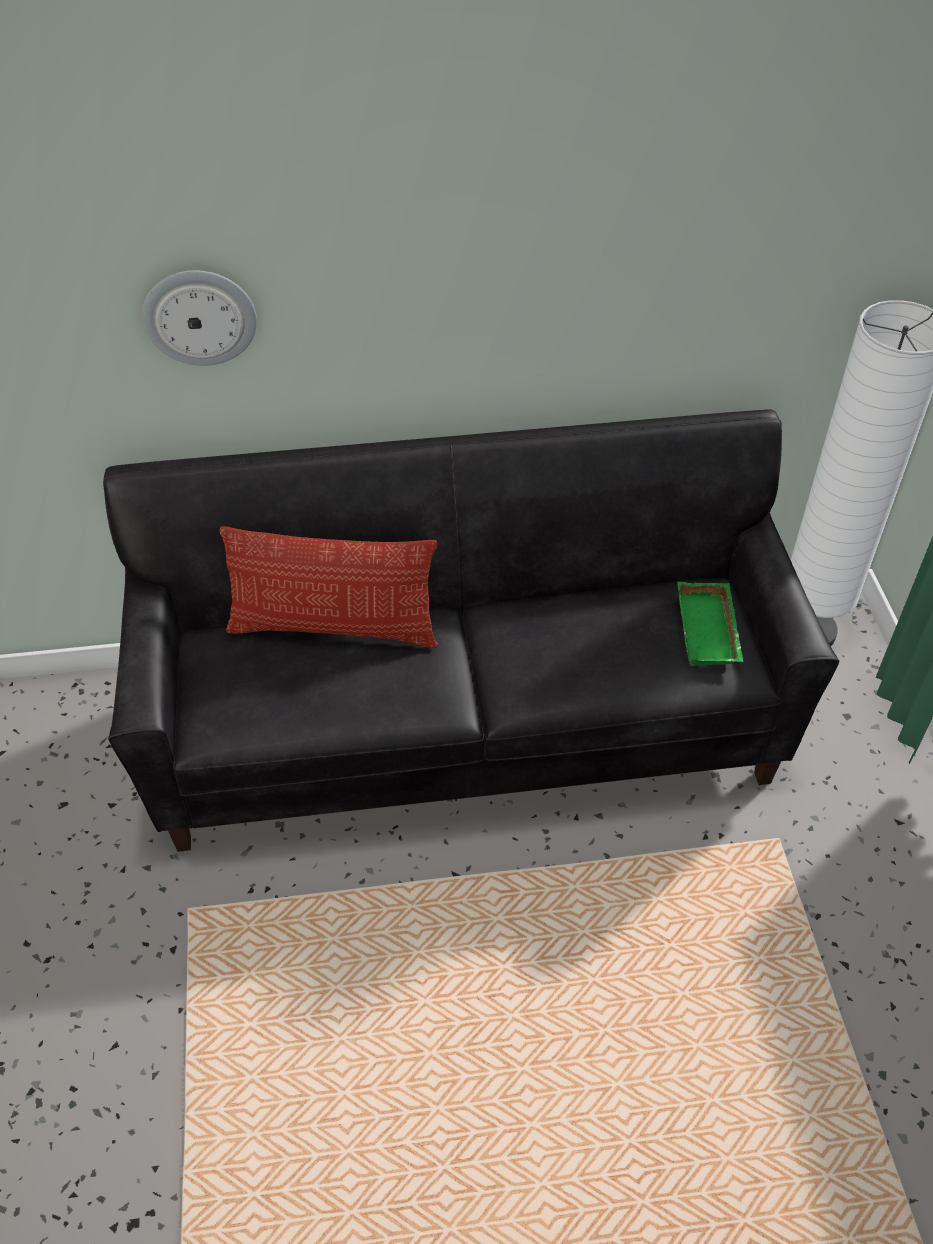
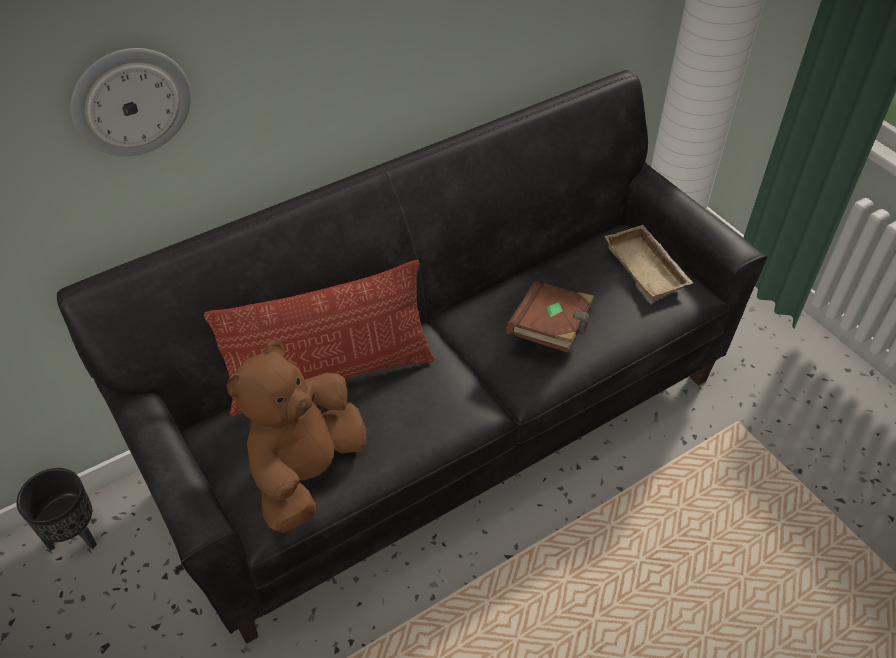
camera: 25 degrees left, 0 degrees up
green tray [677,582,743,666] -> beige tray [604,225,693,301]
none -> black planter [16,468,97,551]
none -> brown plush toy [226,340,366,533]
none -> brown book [506,281,594,353]

